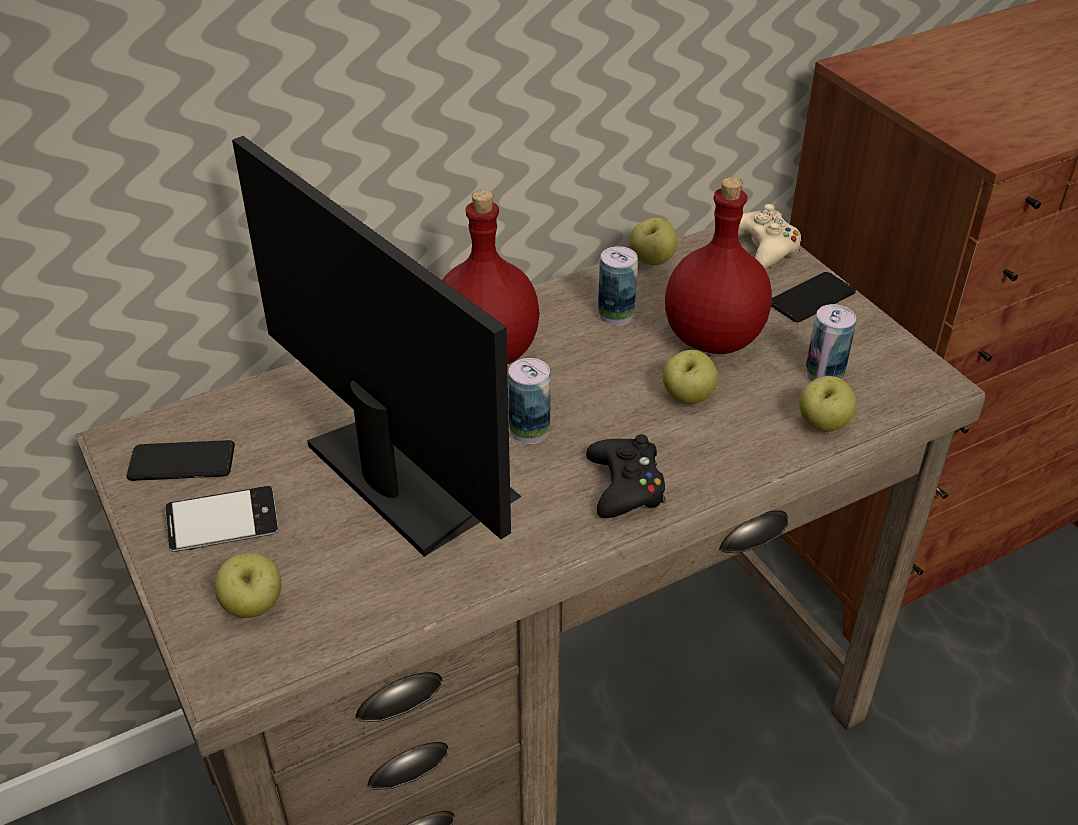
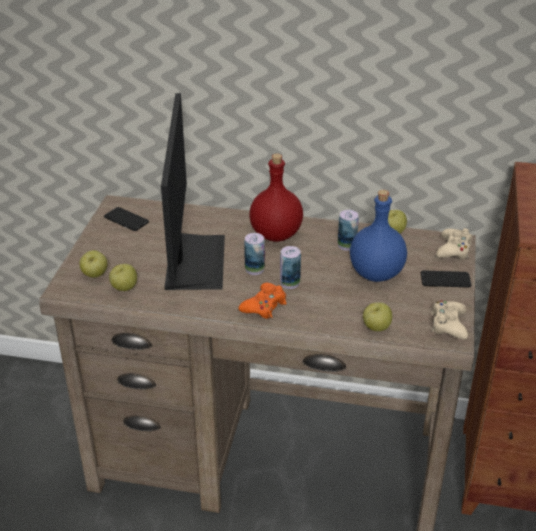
camera: 40 degrees right, 5 degrees down
phone [165,486,279,552] -> none
black game controller [586,434,666,518] -> orange game controller [238,283,287,319]
apple [663,350,718,404] -> apple moved to [109,264,137,291]
red bottle [665,177,772,354] -> blue bottle [350,190,407,282]
can [806,304,856,382] -> can moved to [280,246,301,289]
none -> beige game controller [431,300,468,339]

